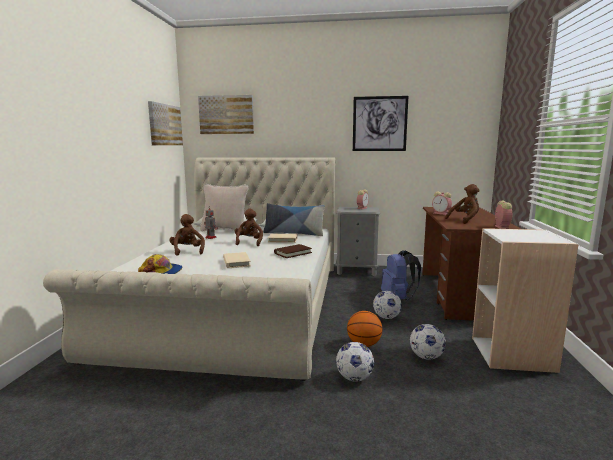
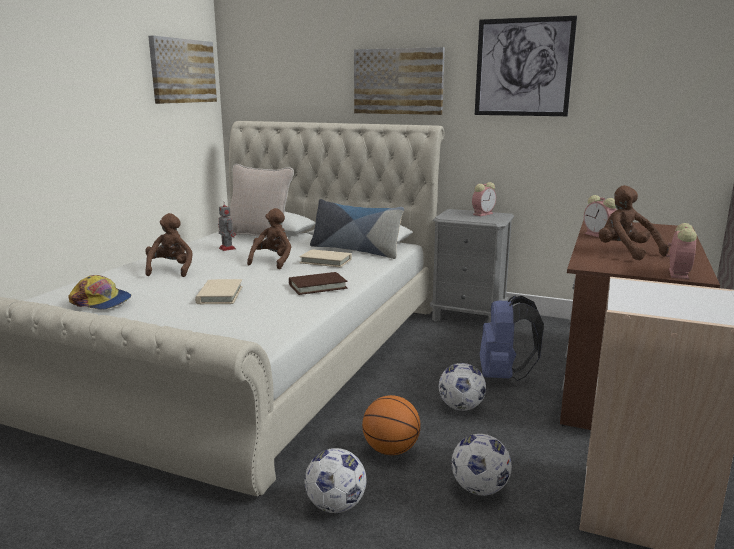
camera: 15 degrees right, 5 degrees up
picture [198,95,254,134] -> picture moved to [354,47,445,115]
brown plush toy [445,184,480,224] -> brown plush toy turned 105 degrees counterclockwise [599,185,669,260]

